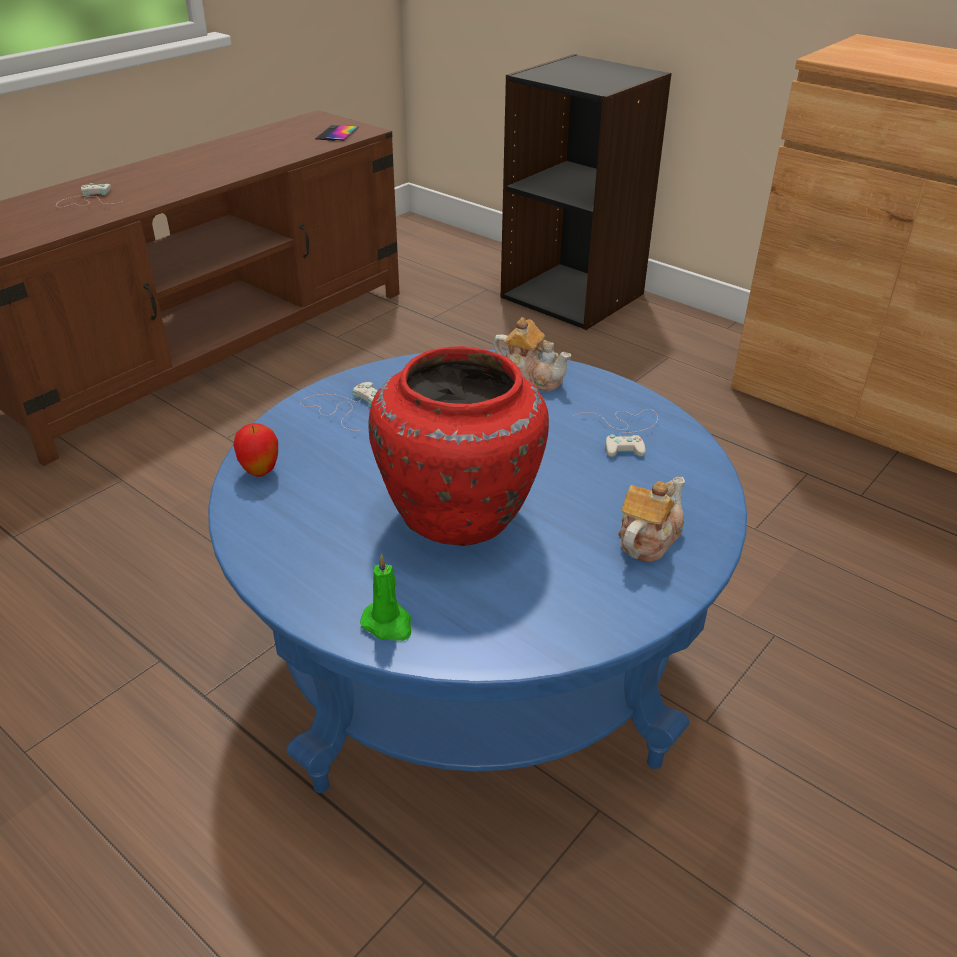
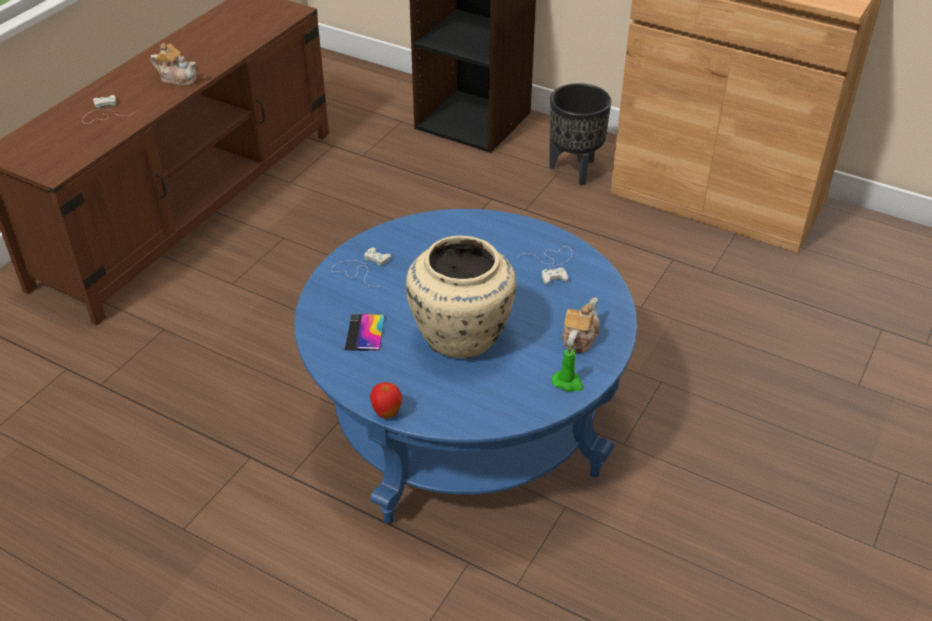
camera: 10 degrees left, 5 degrees up
apple [233,423,278,477] -> apple moved to [370,382,402,418]
phone [315,125,359,141] -> phone moved to [345,314,385,351]
green candle [360,554,411,641] -> green candle moved to [552,344,583,392]
red vase [369,346,549,546] -> beige vase [406,236,516,358]
teapot [493,317,571,391] -> teapot moved to [151,43,197,86]
none -> black planter [549,83,611,185]

